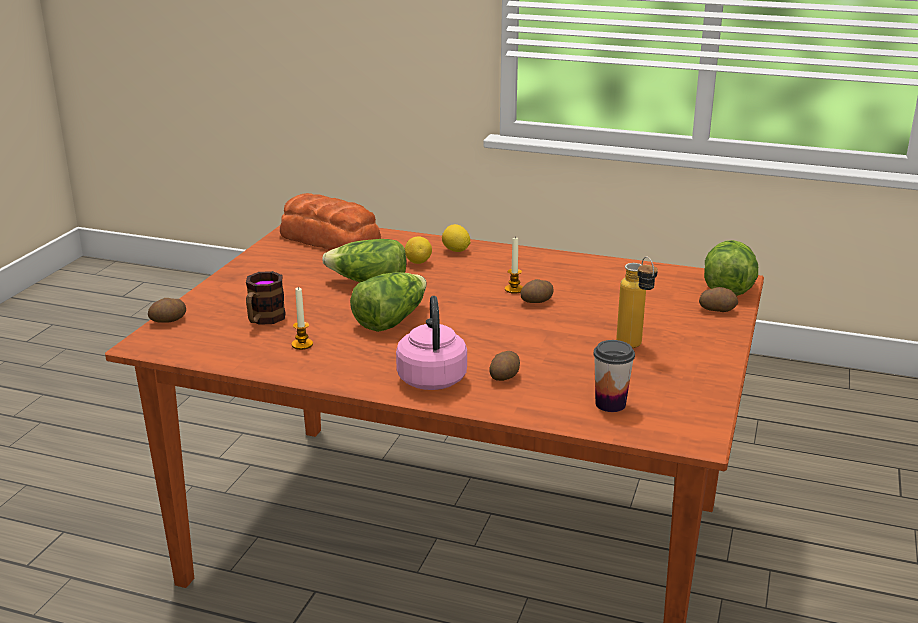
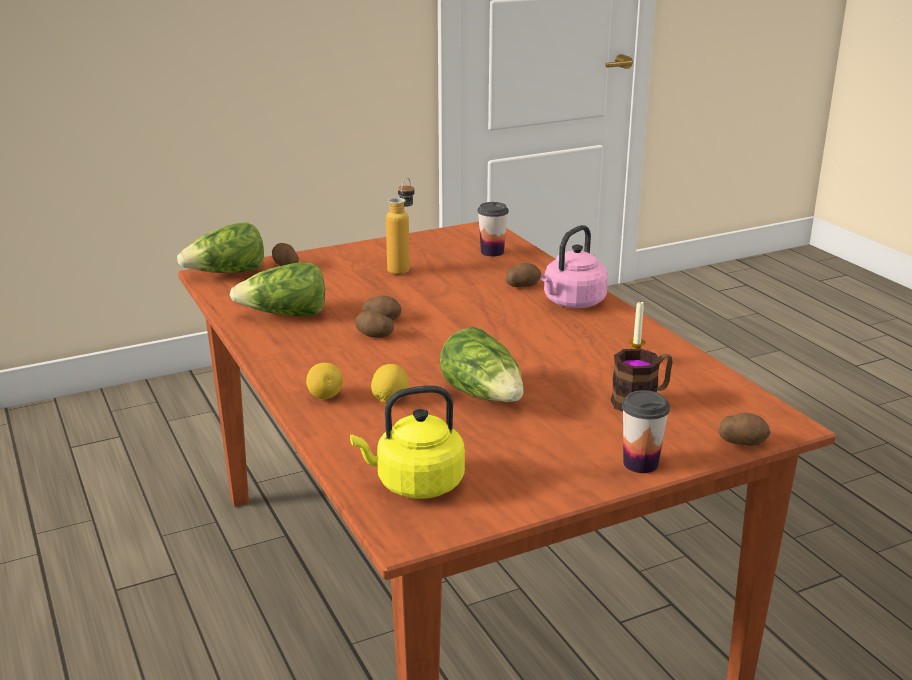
camera: 135 degrees left, 0 degrees up
bread [280,193,381,250] -> yellow kettle [350,385,465,499]
lettuce [350,272,427,332] -> lettuce moved to [230,262,325,316]
candle [505,236,523,294] -> potato [355,311,394,338]
none -> cup [622,390,670,473]

